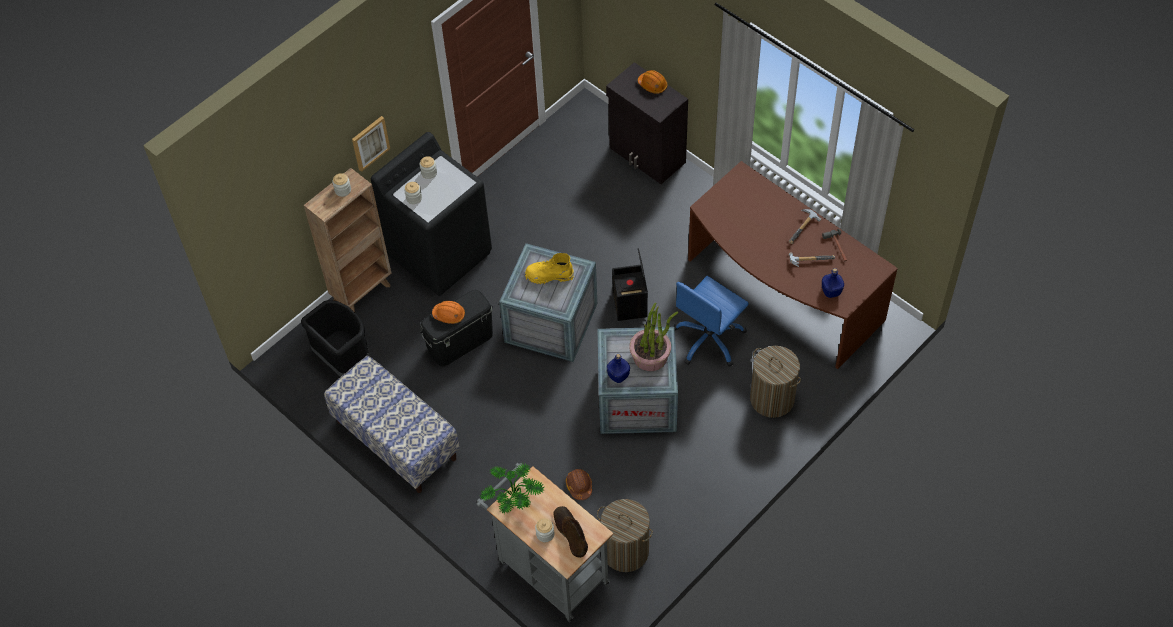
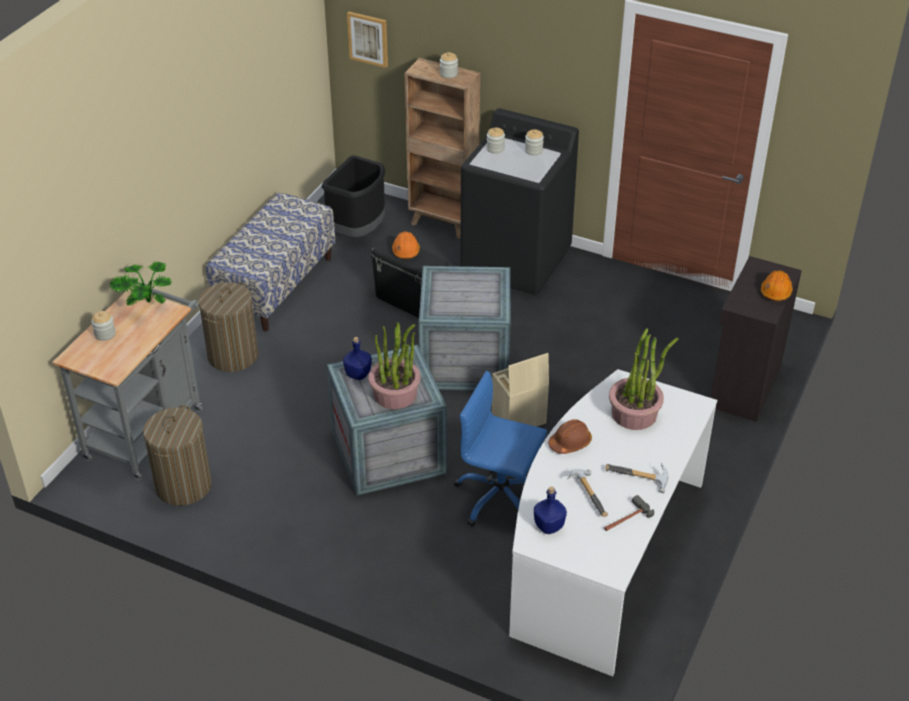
camera: 70 degrees right, 15 degrees down
picture [352,116,390,172] -> picture moved to [347,12,388,68]
yellow boot [525,253,574,285] -> none
brown boot [553,506,588,558] -> none
brown hard hat [566,469,592,500] -> brown hard hat moved to [548,419,592,454]
black storage box [612,248,648,321] -> beige storage box [492,353,549,427]
brown desk [688,161,898,369] -> white desk [509,369,717,677]
laundry basket [750,346,801,418] -> laundry basket moved to [198,282,258,372]
none -> potted plant [609,328,679,430]

